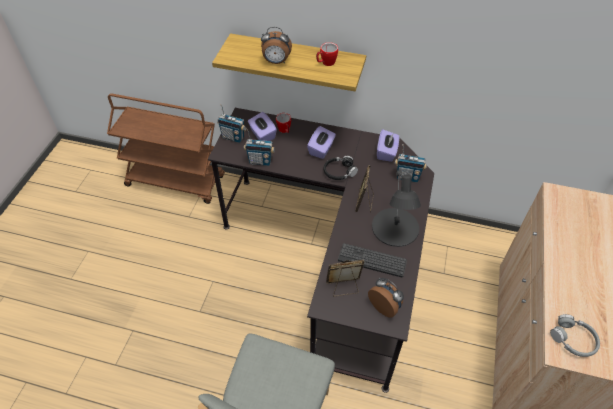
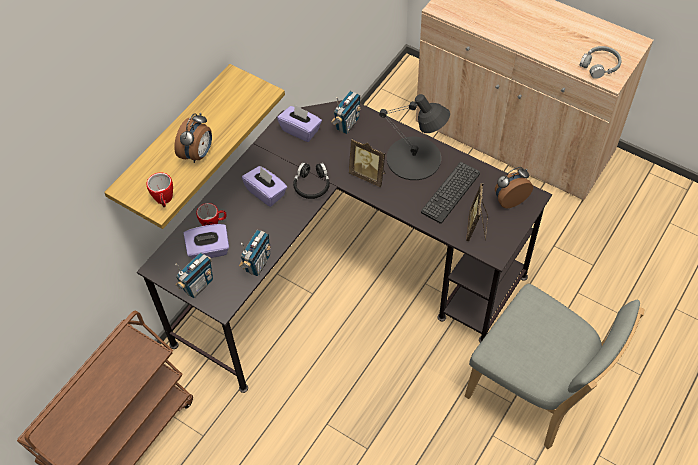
camera: 70 degrees left, 5 degrees up
mug [316,42,338,66] -> mug moved to [147,172,173,207]

